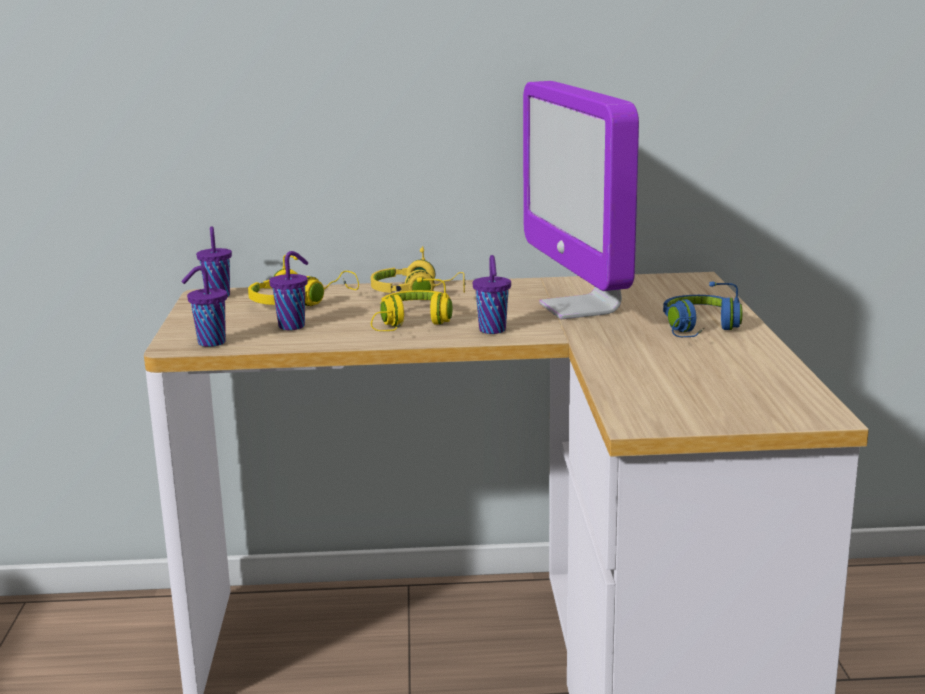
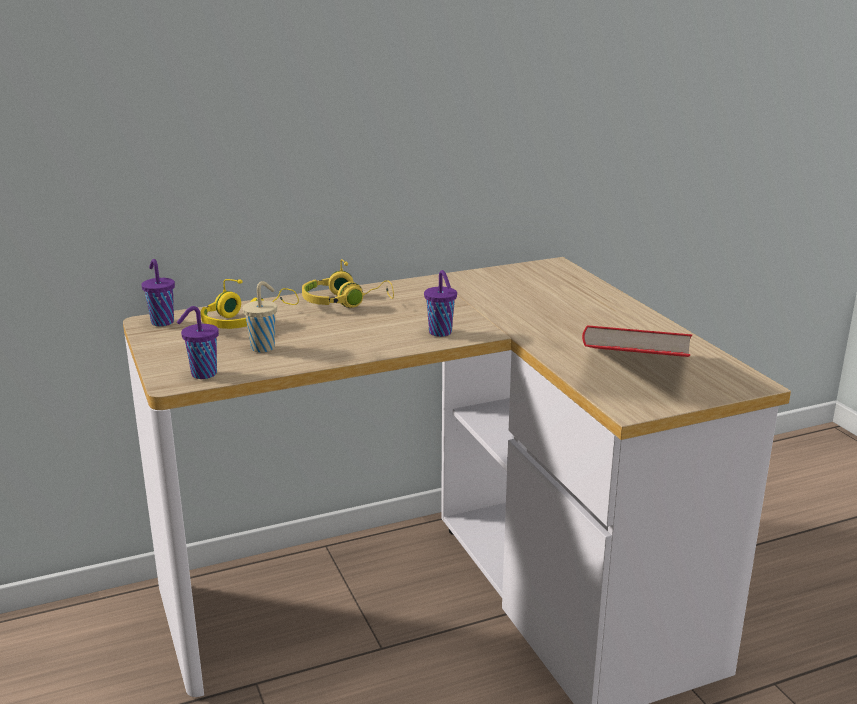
camera: 20 degrees left, 5 degrees up
purple cup [269,251,308,330] -> beige cup [242,281,277,353]
yellow headphones [371,277,453,331] -> none
monitor [523,81,639,319] -> none
blue headphones [663,282,743,337] -> none
none -> red book [582,325,692,357]

